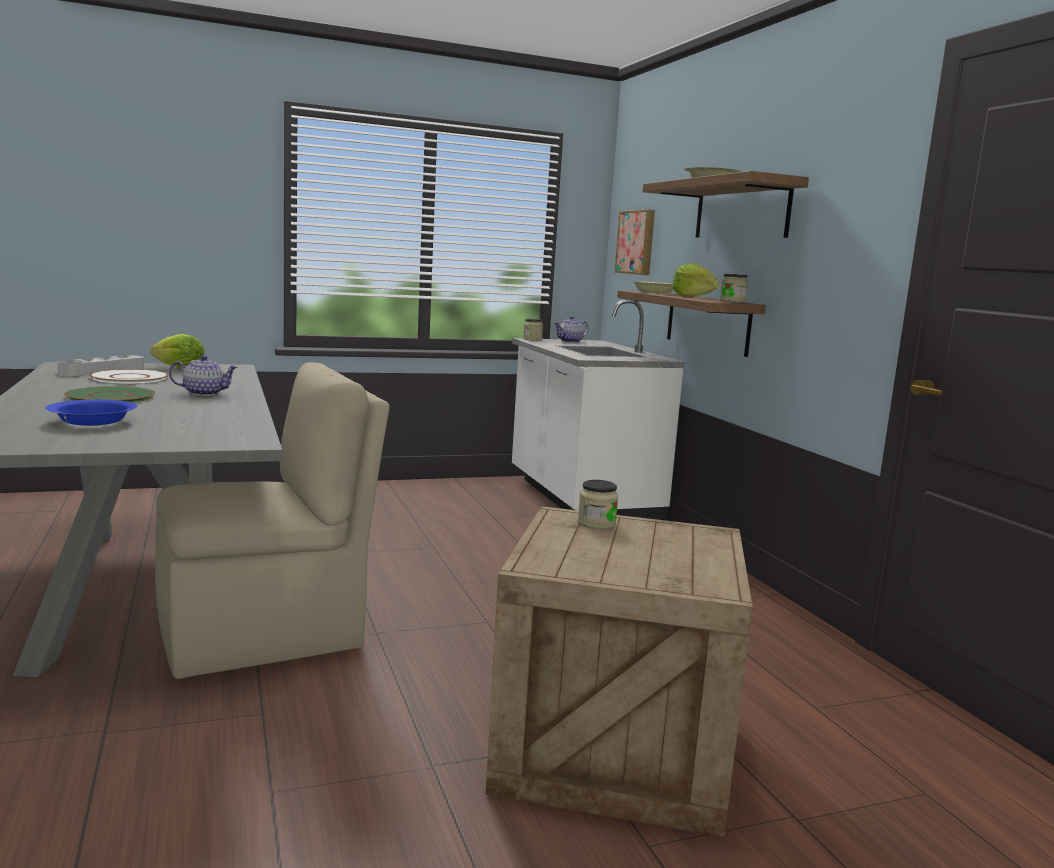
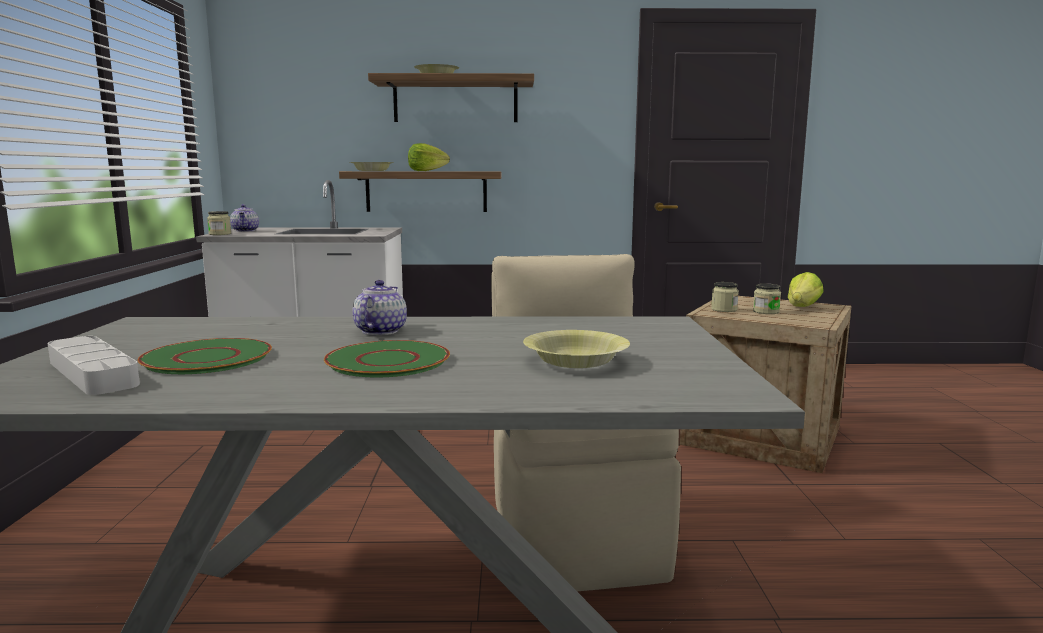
camera: 70 degrees left, 0 degrees up
blue bowl [46,400,137,426] -> yellow bowl [523,330,630,368]
white plate [89,369,169,384] -> green plate [138,338,272,374]
lettuce [150,334,204,368] -> lettuce moved to [788,272,824,307]
picture [615,209,655,275] -> none
jar [720,274,748,302] -> jar moved to [753,284,781,314]

